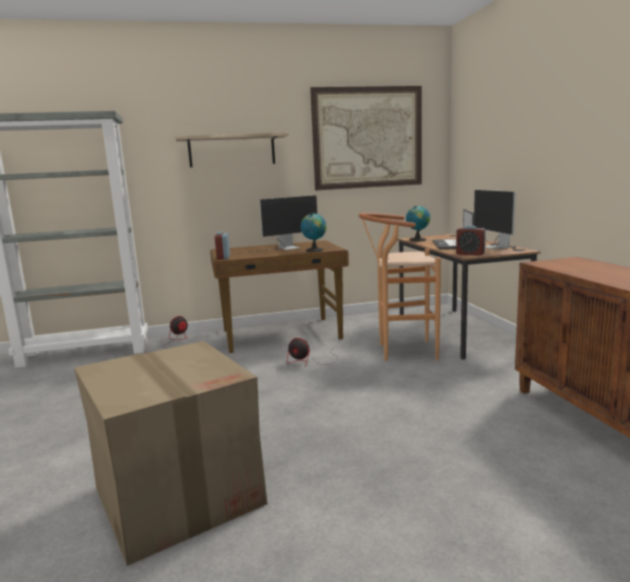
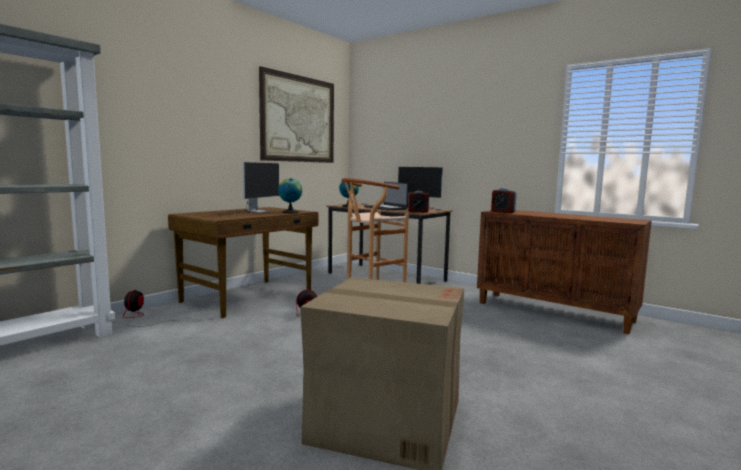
camera: 40 degrees left, 5 degrees down
shelf [175,133,289,167] -> none
alarm clock [215,231,230,260] -> alarm clock moved to [491,188,517,213]

